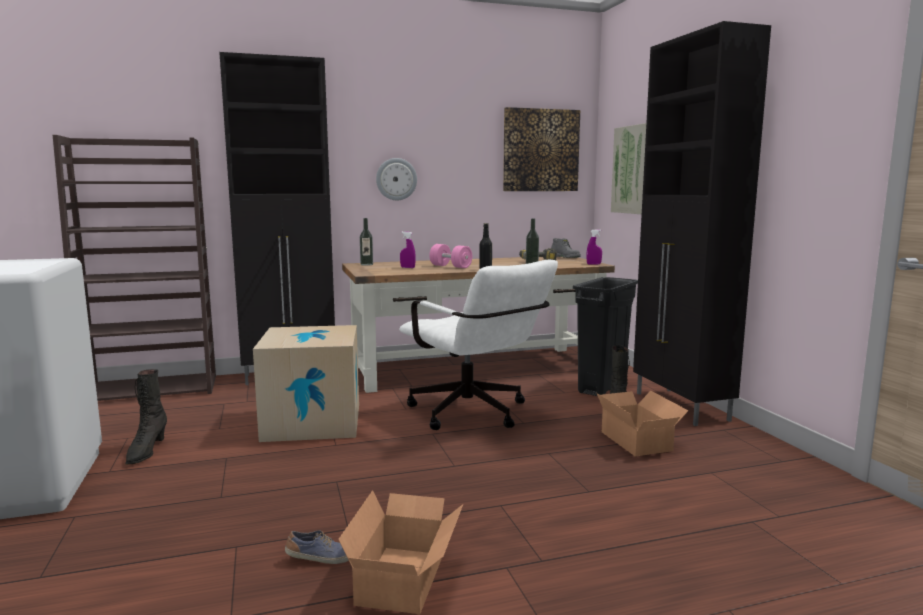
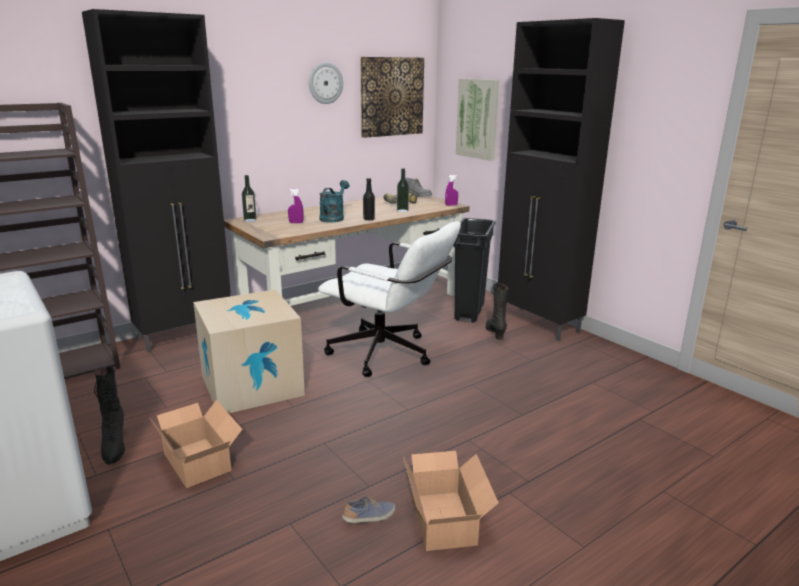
camera: 20 degrees left, 10 degrees up
wall clock [376,158,417,200] -> wall clock moved to [309,62,343,104]
pink dumbbell [430,244,472,268] -> turquoise watering can [320,180,349,222]
cardboard box [597,391,689,456] -> cardboard box moved to [149,400,242,488]

